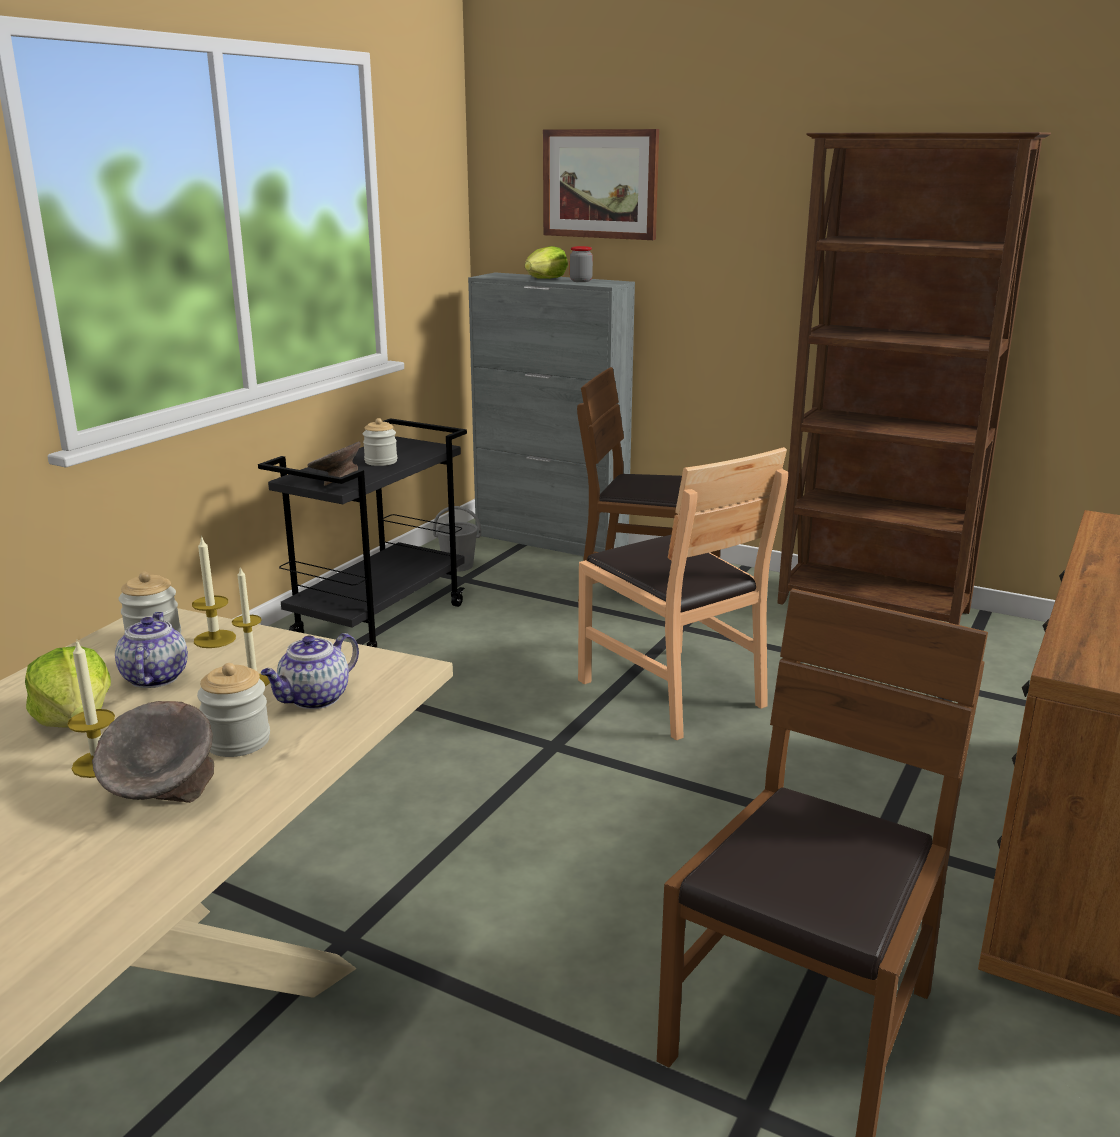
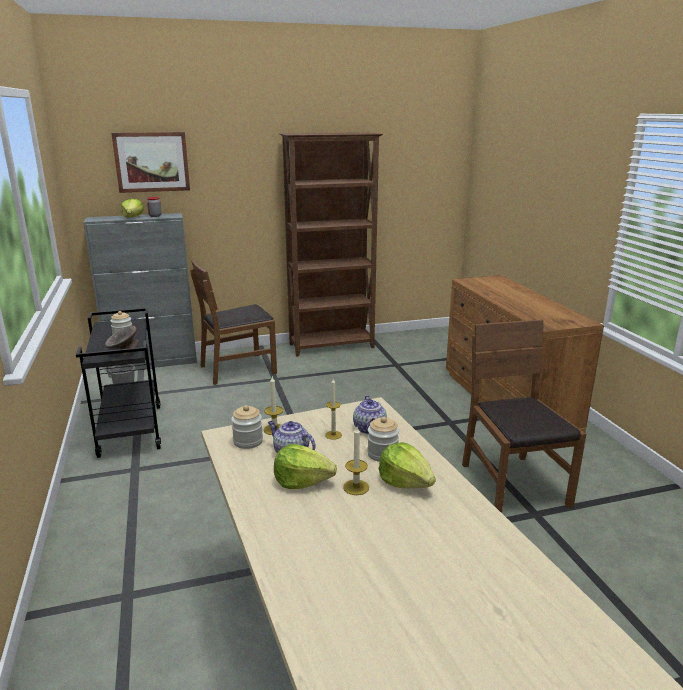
camera: 45 degrees left, 0 degrees up
grey bowl [92,701,214,803] -> lettuce [379,442,436,488]
brown chair [578,447,788,740] -> none

